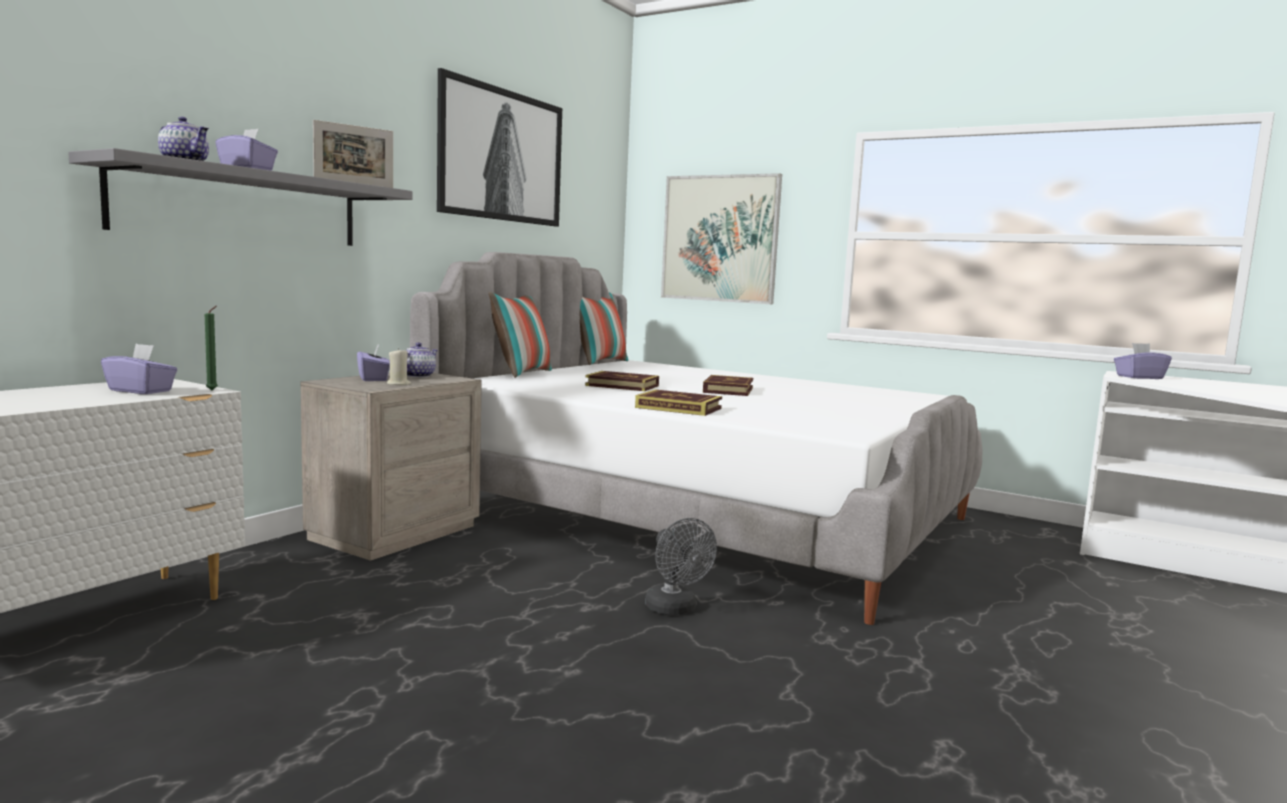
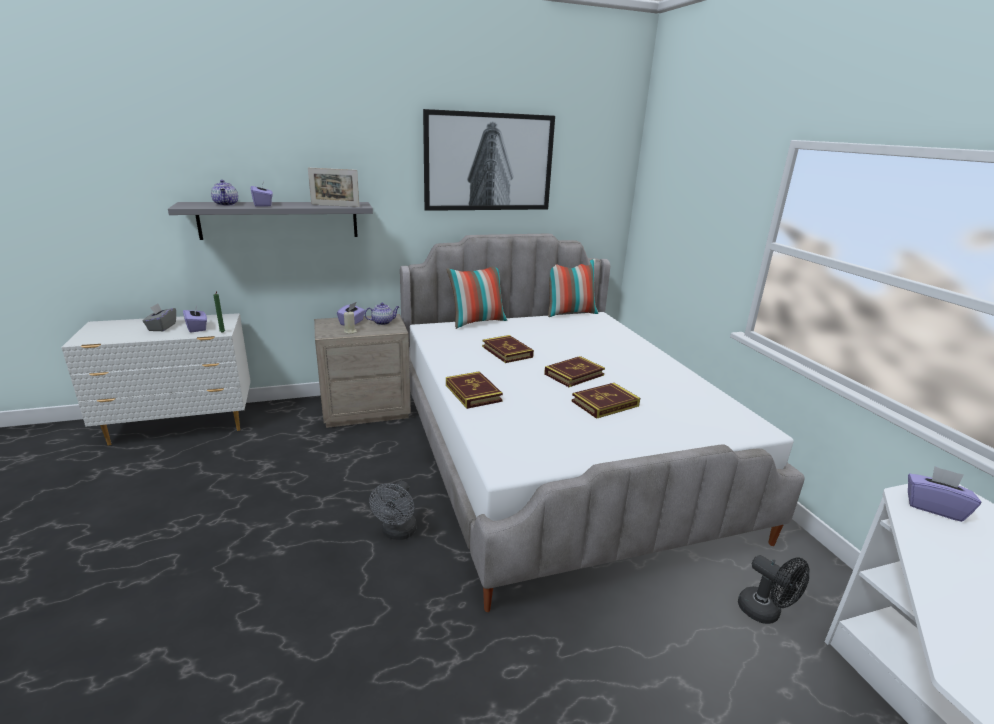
camera: 40 degrees right, 15 degrees up
picture [661,173,782,304] -> none
none -> grey tissue box [143,304,176,331]
none -> book [572,383,640,419]
none -> black fan [738,555,809,624]

